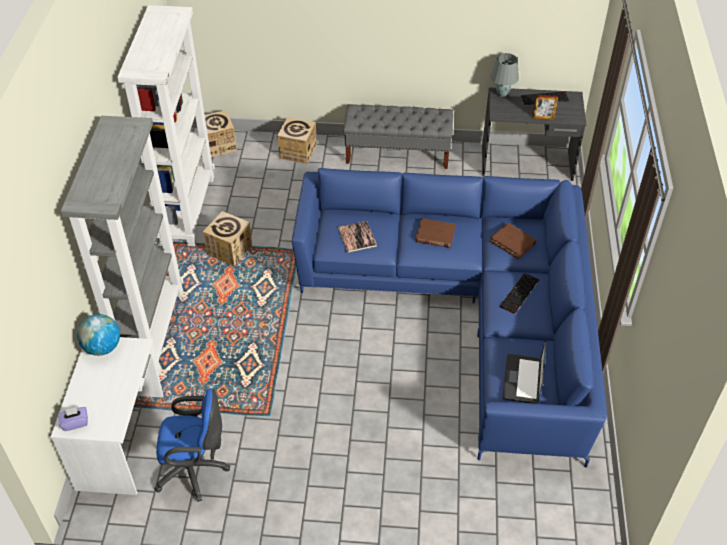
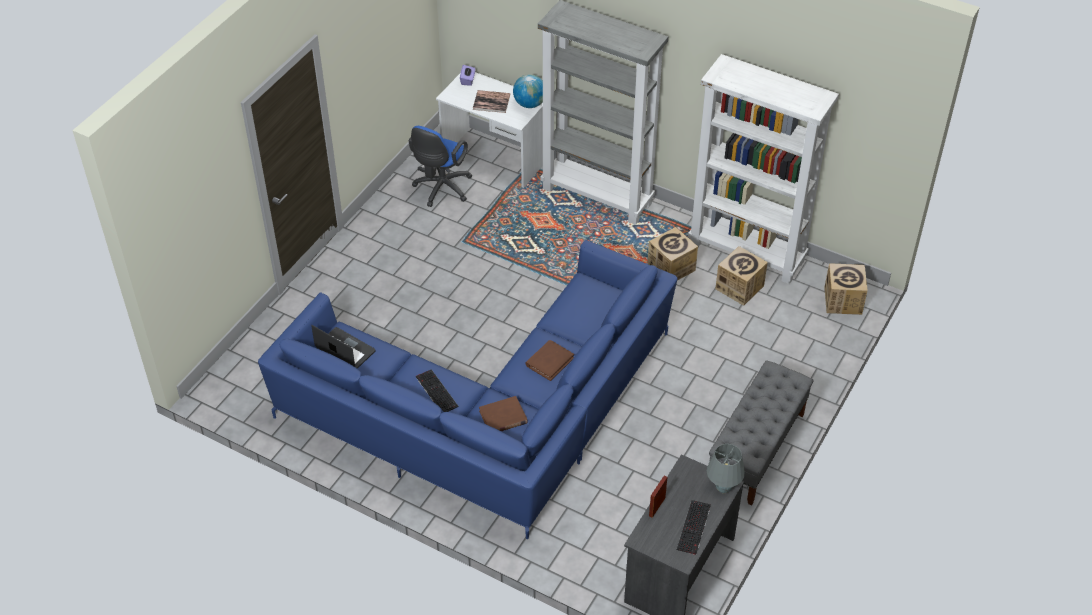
camera: 115 degrees right, 0 degrees up
cardboard box [277,117,317,164] -> cardboard box moved to [715,246,768,306]
book [338,221,377,253] -> book moved to [473,90,510,113]

